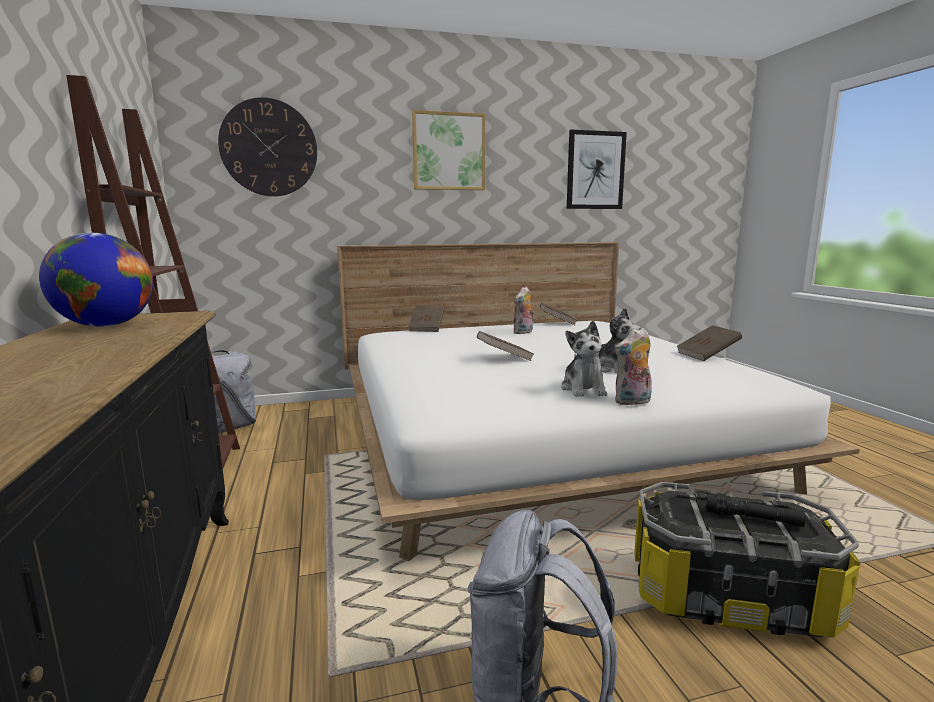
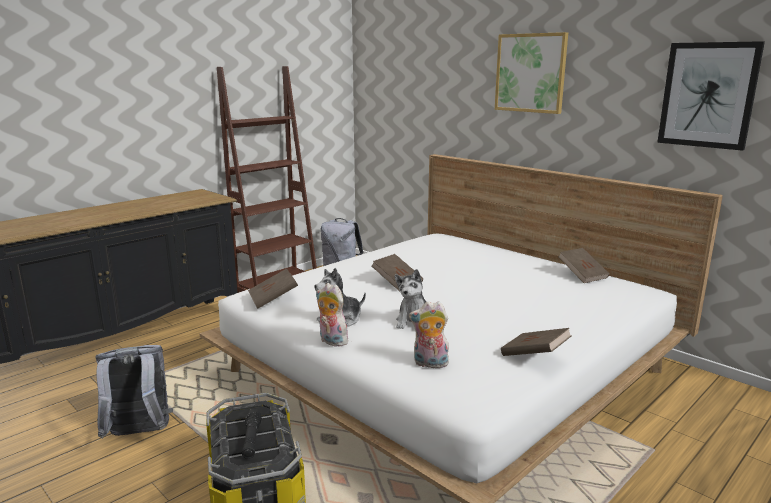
camera: 60 degrees right, 5 degrees up
globe [39,233,153,327] -> none
wall clock [218,97,317,196] -> none
brown book [409,306,445,332] -> brown book moved to [248,269,298,308]
plush toy [513,286,534,334] -> plush toy moved to [409,301,449,368]

